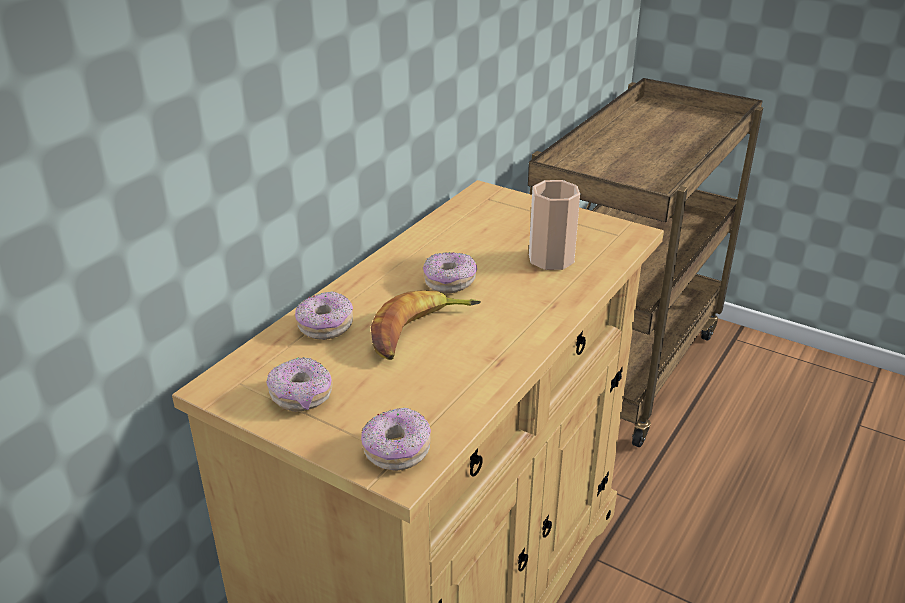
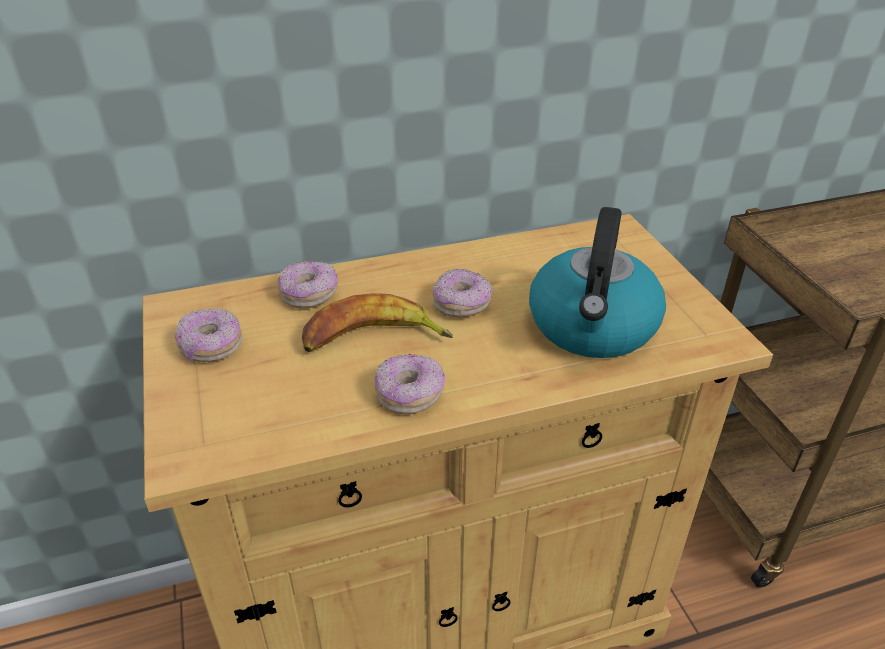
camera: 40 degrees right, 5 degrees up
donut [361,408,431,471] -> donut moved to [374,354,445,415]
cup [529,180,580,270] -> kettle [529,207,666,358]

